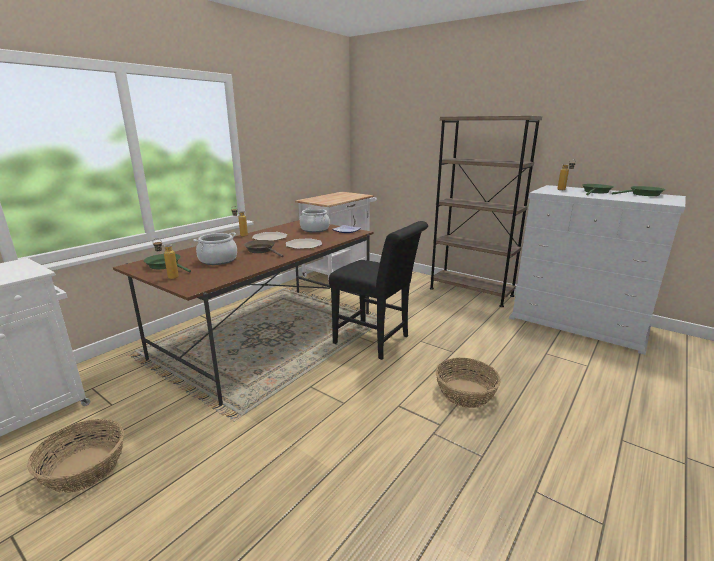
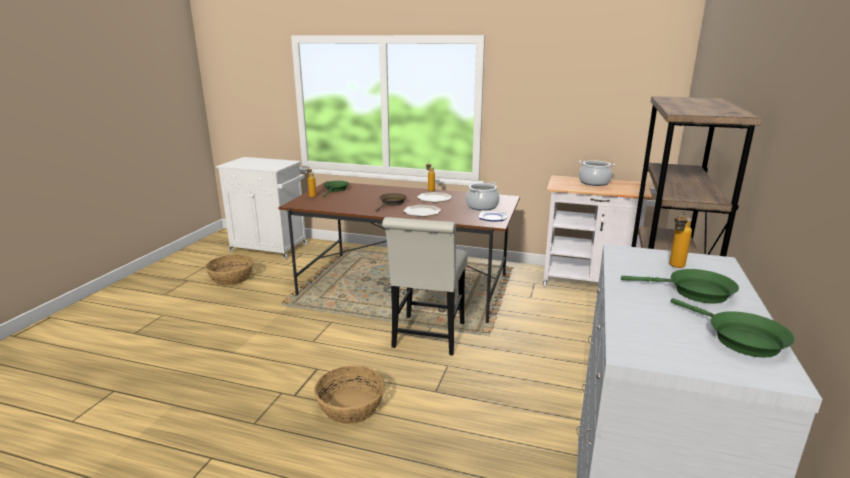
camera: 70 degrees right, 0 degrees up
cooking pot [193,232,237,265] -> cooking pot moved to [579,160,615,186]
black chair [329,221,428,360] -> white chair [382,217,467,355]

